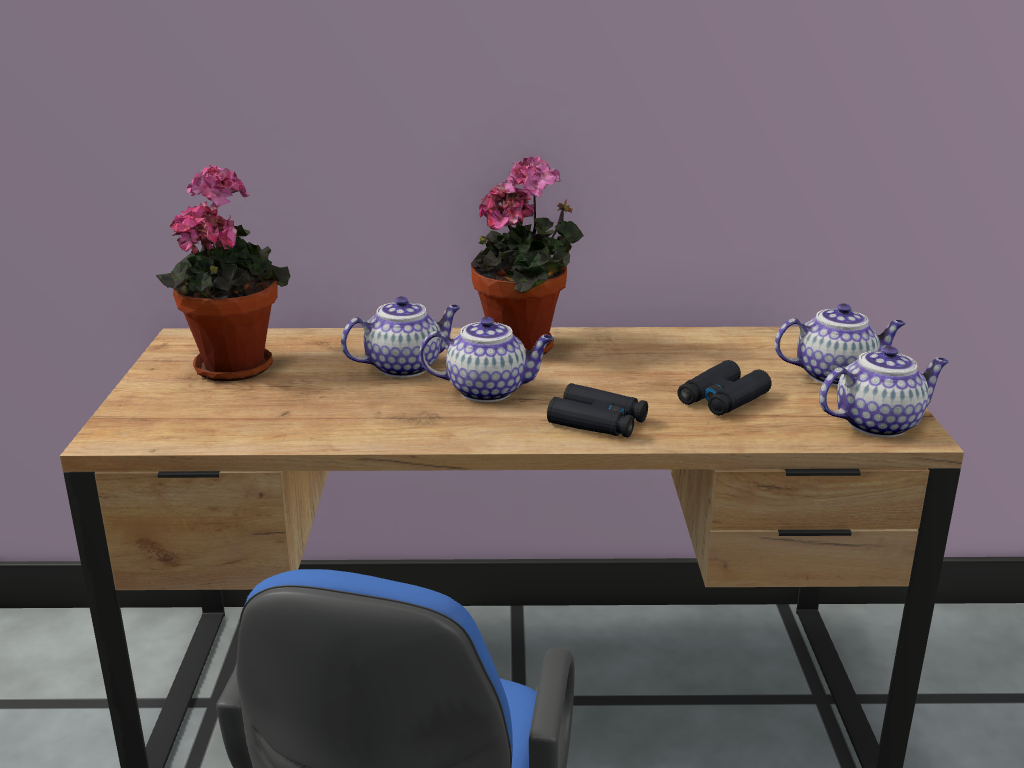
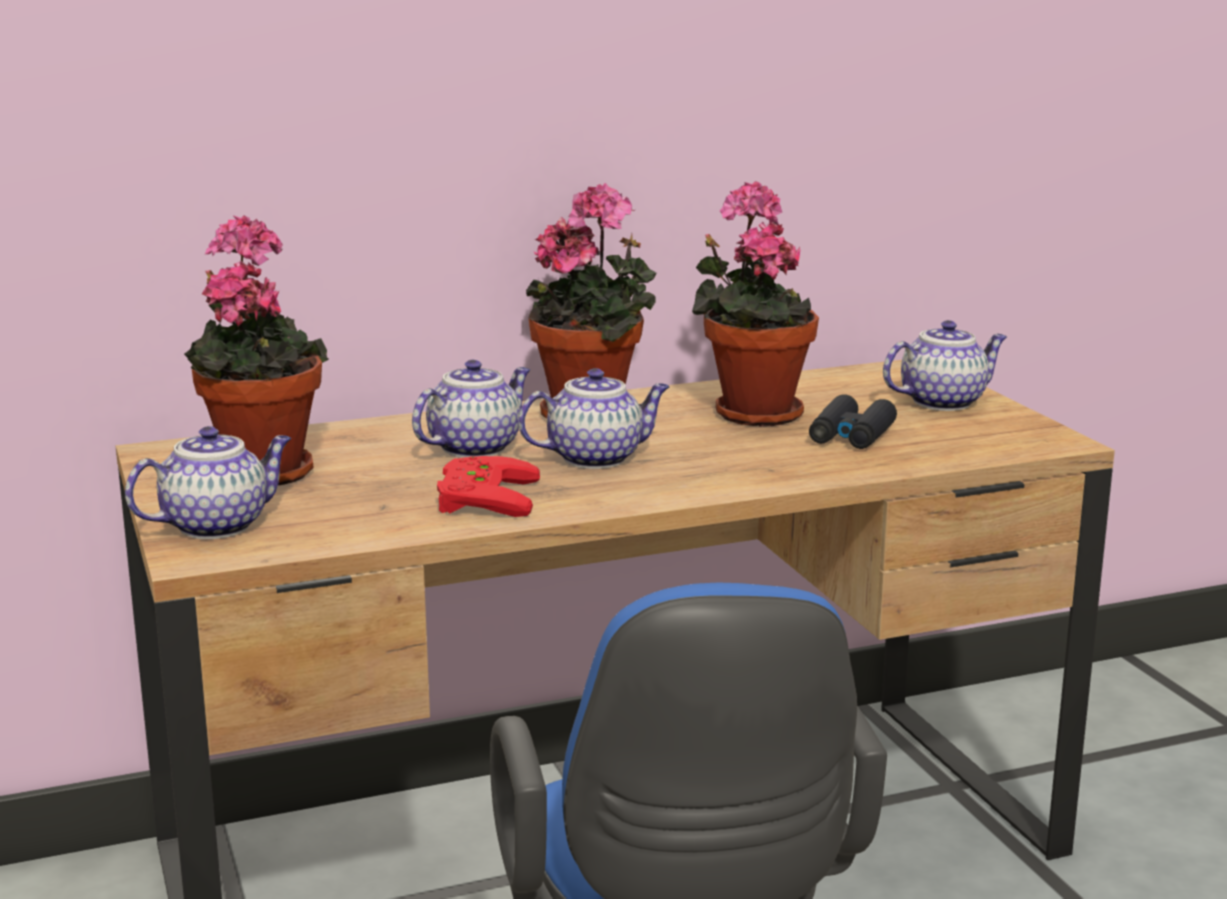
camera: 20 degrees left, 5 degrees down
black binoculars [547,383,648,438] -> none
teapot [819,346,949,437] -> teapot moved to [125,426,292,539]
none -> red game controller [437,456,540,517]
none -> potted plant [692,181,819,426]

